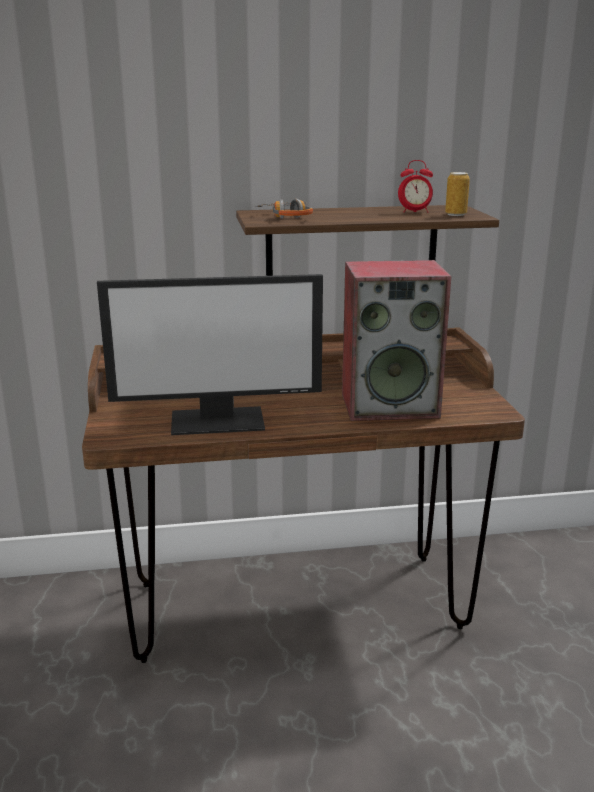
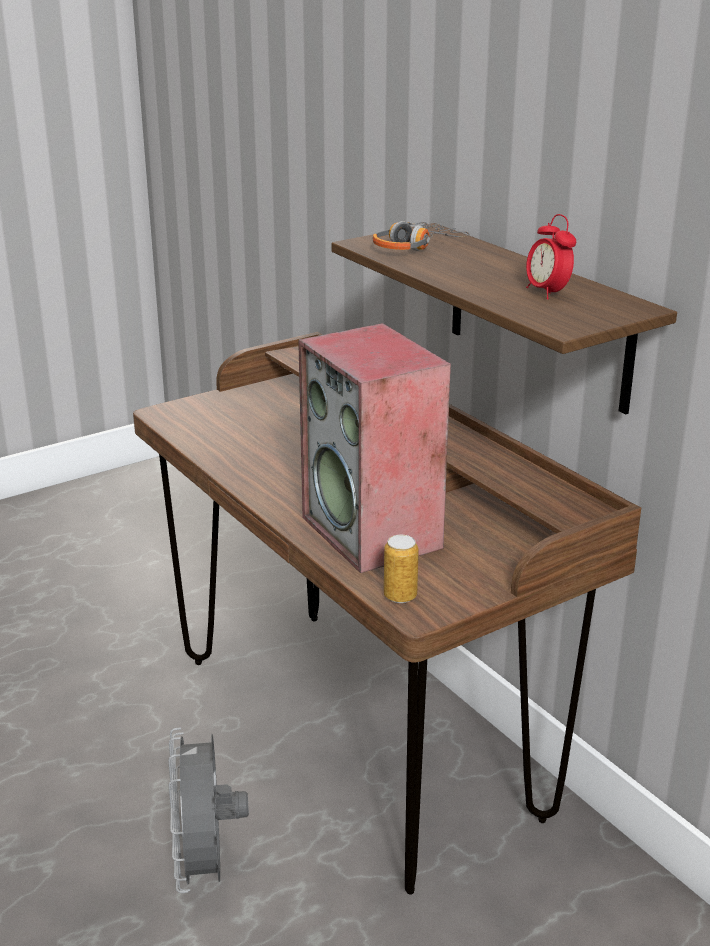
camera: 65 degrees right, 5 degrees up
monitor [97,274,323,435] -> none
can [445,172,470,216] -> can moved to [384,535,419,603]
none -> grey fan [168,728,249,893]

